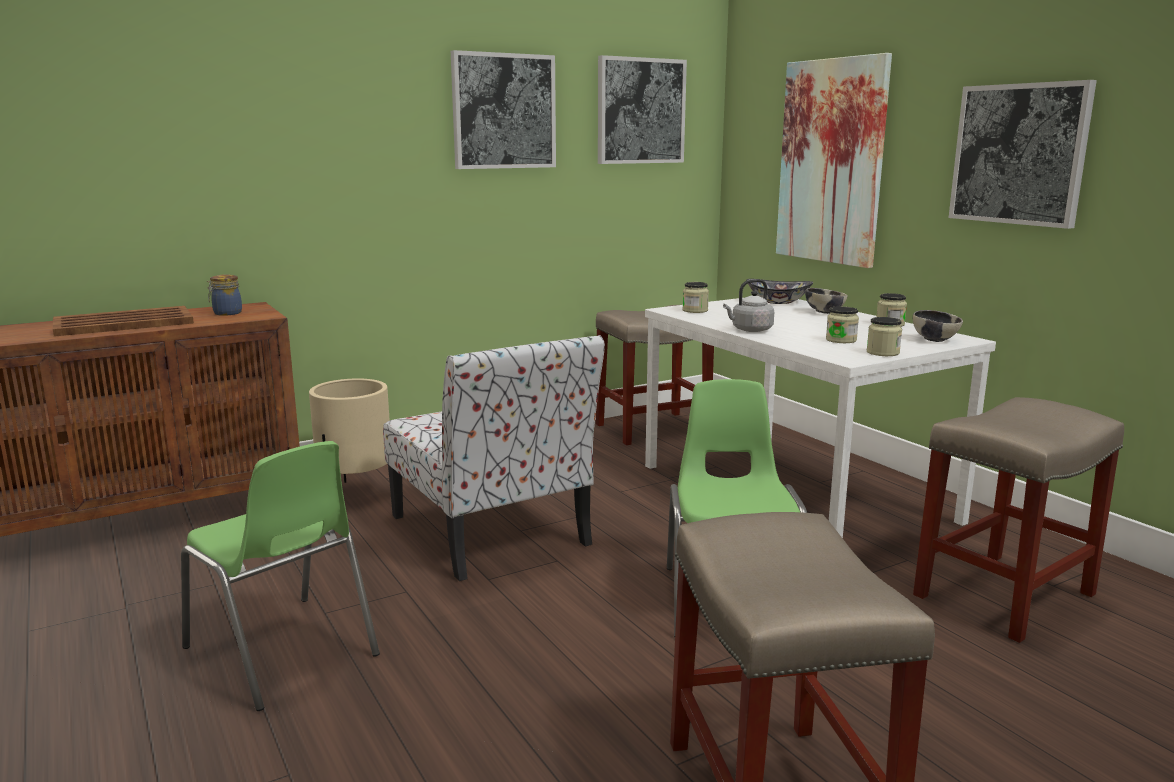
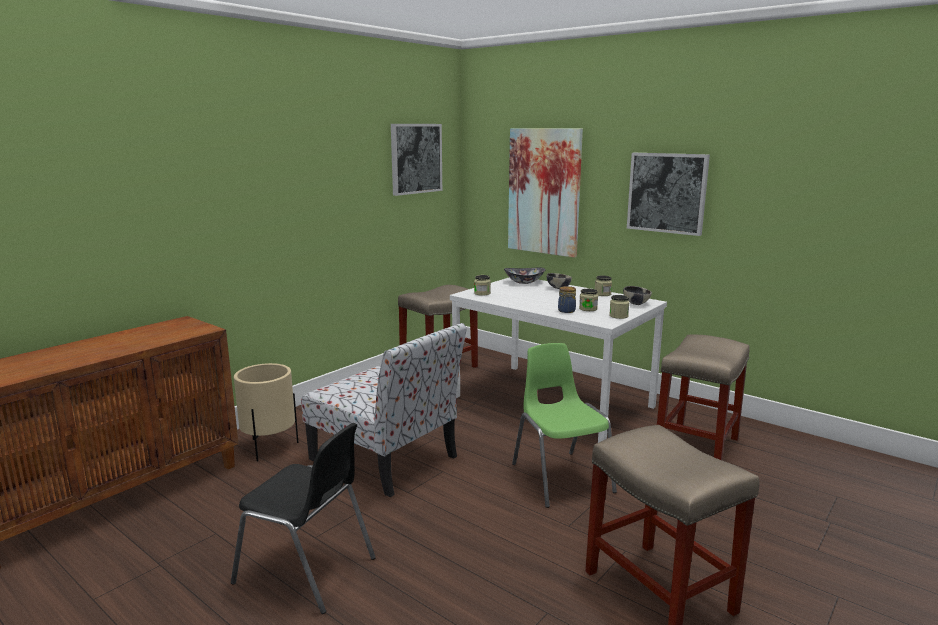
camera: 20 degrees left, 0 degrees up
brown tray [53,306,194,337] -> none
green chair [181,441,380,711] -> black chair [231,423,376,614]
jar [207,274,242,316] -> jar moved to [558,286,576,313]
picture [451,50,556,169] -> none
grey kettle [723,279,774,332] -> none

